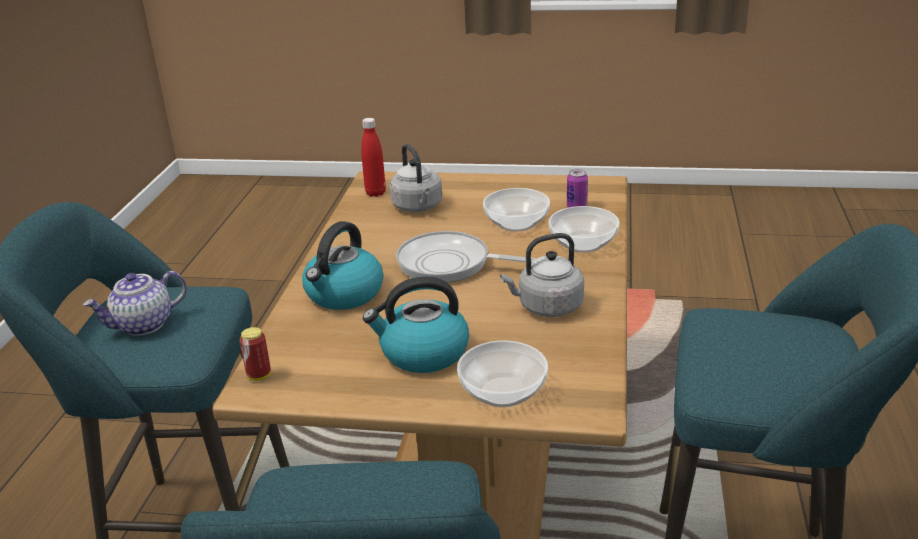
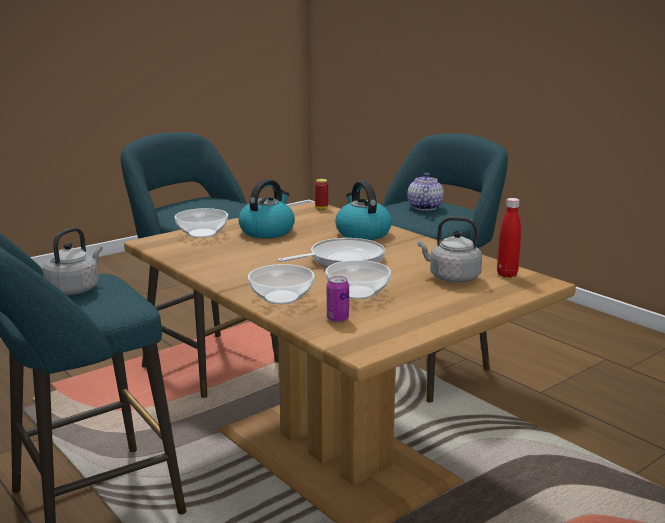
camera: 130 degrees right, 10 degrees down
grey kettle [500,233,584,317] -> grey kettle moved to [43,227,103,295]

